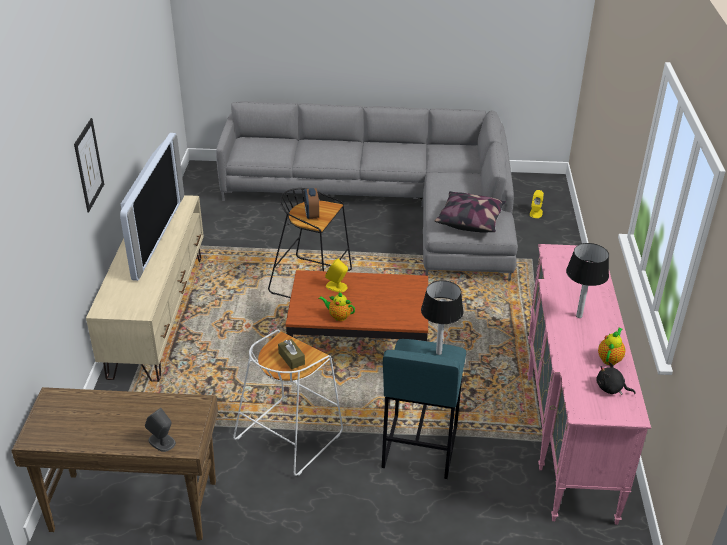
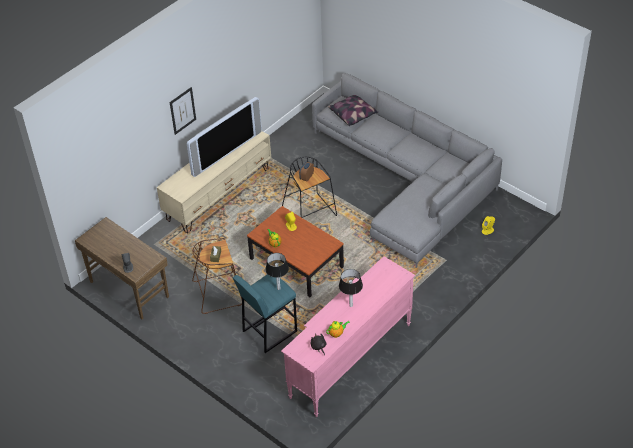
camera: 40 degrees right, 10 degrees up
white stool [233,329,343,476] -> brown stool [192,238,242,314]
pillow [434,191,506,233] -> pillow moved to [328,95,378,126]

